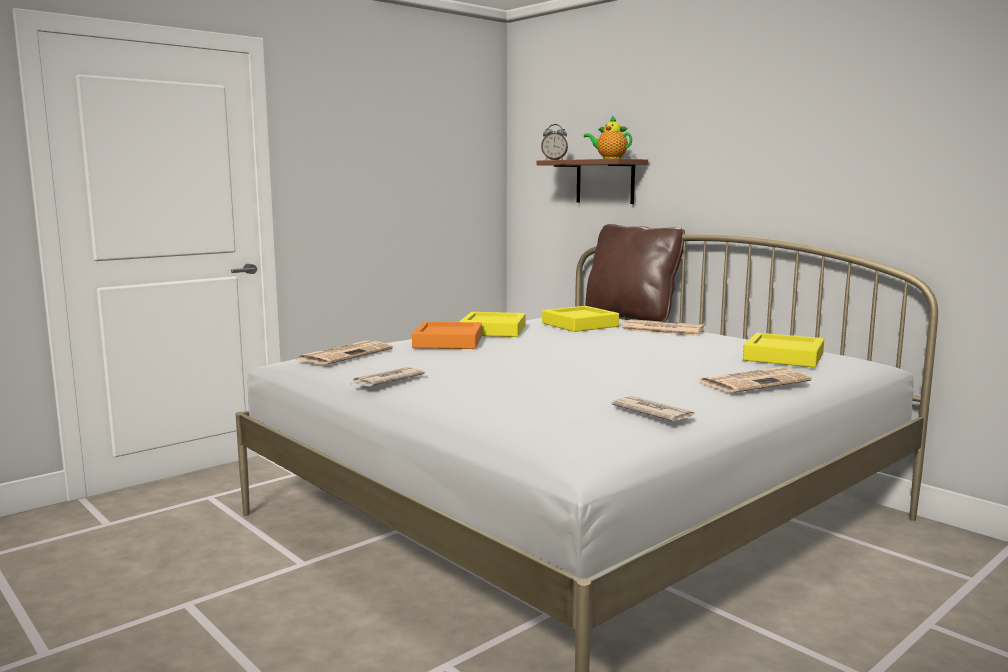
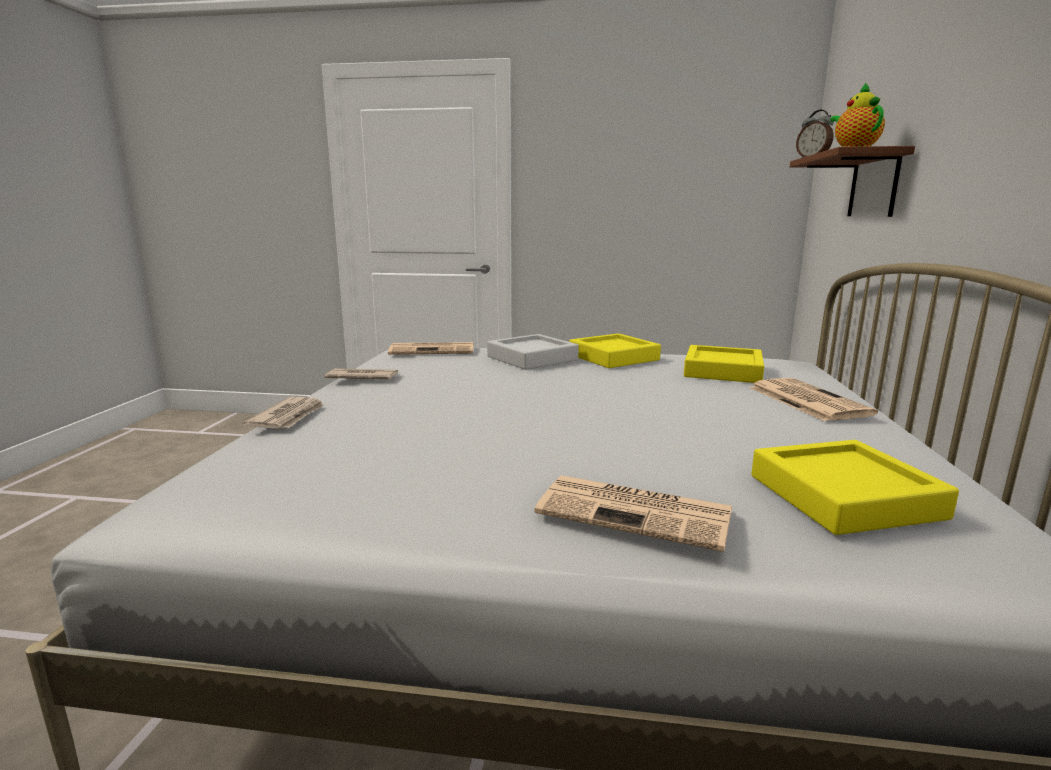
camera: 50 degrees right, 5 degrees up
orange tray [412,322,482,349] -> grey tray [487,334,579,370]
brown pillow [585,224,685,322] -> none
newspaper [611,396,695,421] -> newspaper moved to [243,397,324,429]

